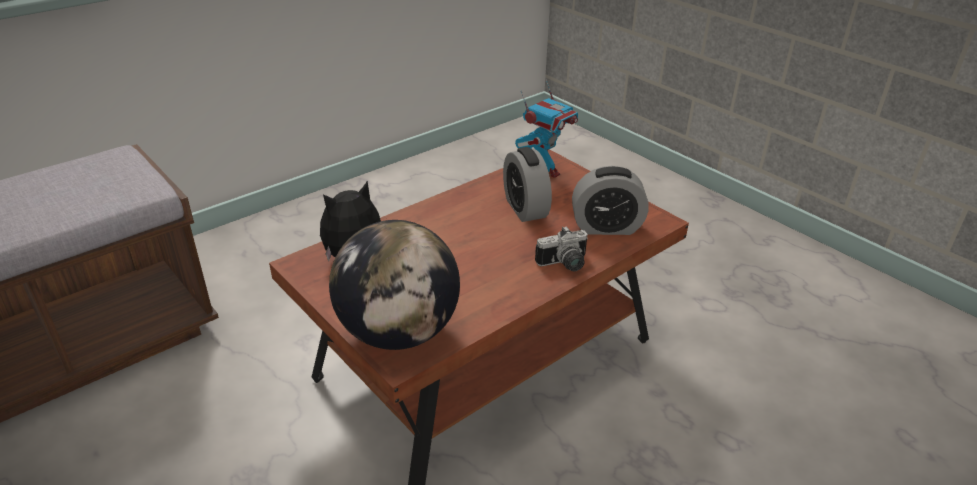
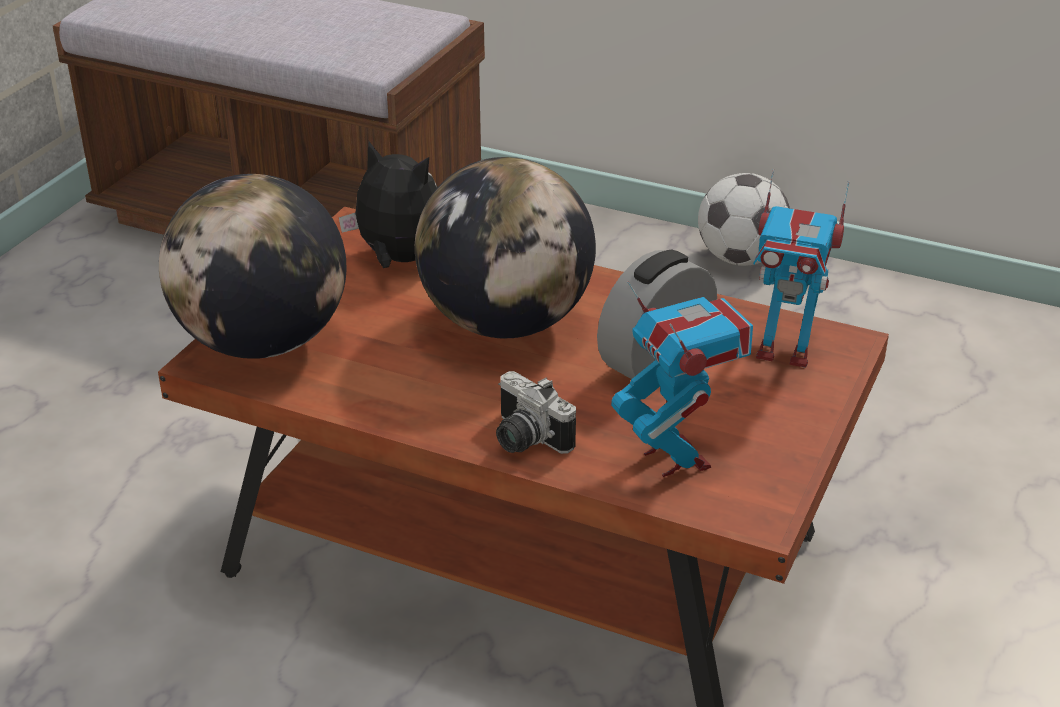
camera: 65 degrees right, 0 degrees up
alarm clock [572,166,649,235] -> toy robot [611,281,753,477]
none -> globe [415,157,596,339]
none -> football [698,173,790,266]

